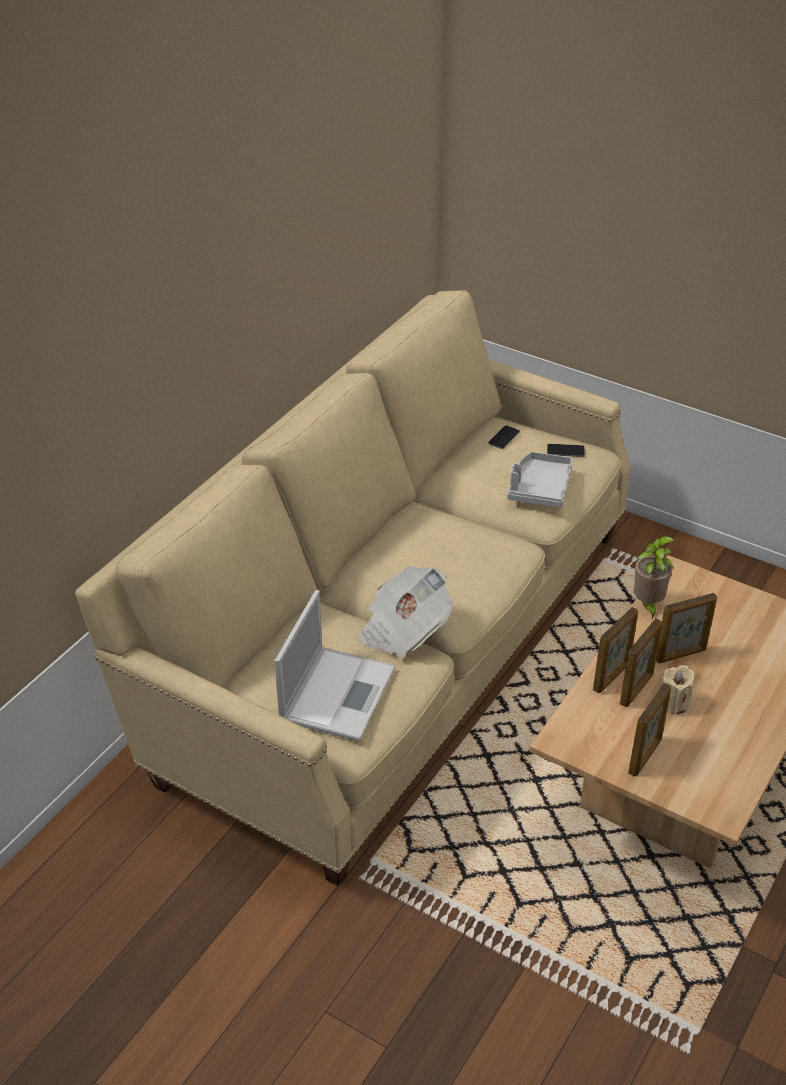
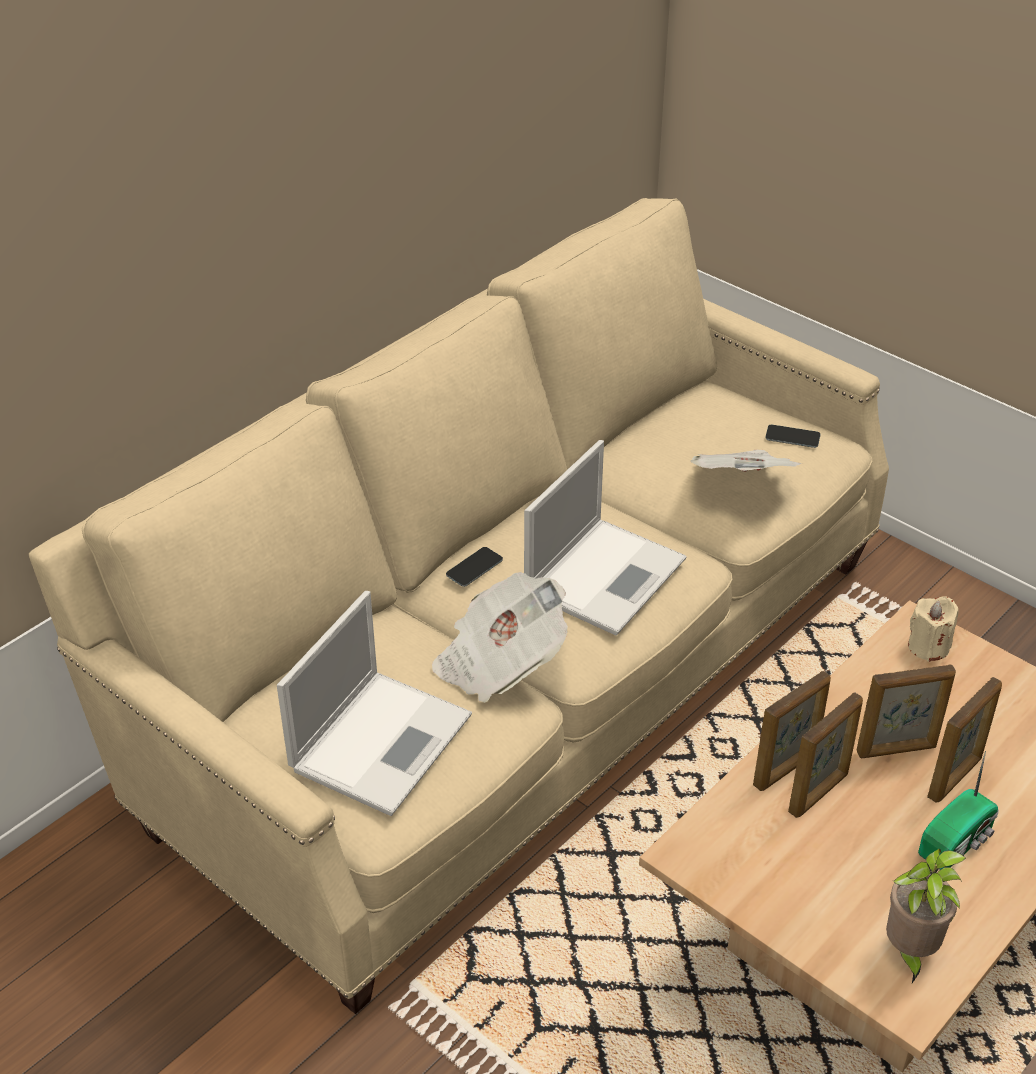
camera: 10 degrees right, 0 degrees up
phone [488,425,520,449] -> phone moved to [446,547,503,587]
grey tray [507,452,573,507] -> newspaper [691,450,802,472]
picture frame [628,683,671,776] -> picture frame moved to [927,677,1002,803]
potted plant [634,536,675,618] -> potted plant moved to [886,849,966,983]
beige candle [660,665,695,715] -> beige candle moved to [908,596,959,662]
none -> laptop [524,440,687,635]
none -> radio [918,751,999,870]

